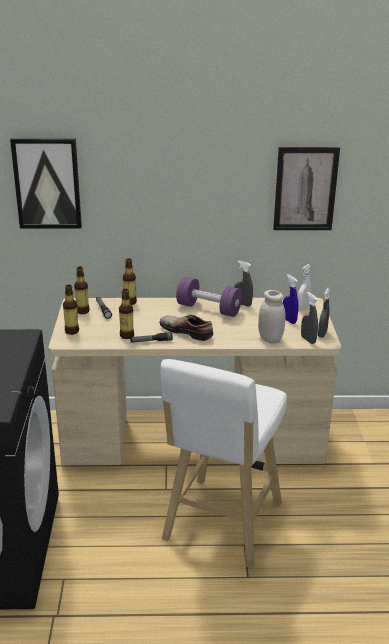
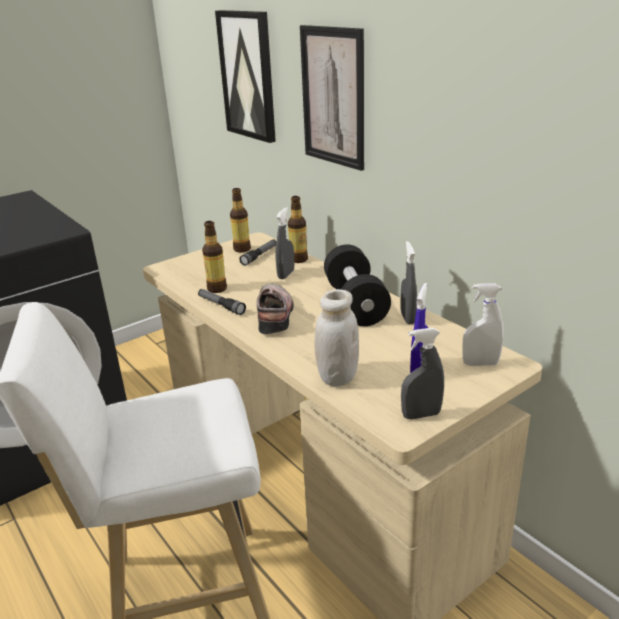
camera: 55 degrees right, 0 degrees up
bottle [63,285,79,335] -> none
purple dumbbell [176,277,242,317] -> black dumbbell [324,244,391,326]
picture [273,147,340,230] -> picture moved to [300,25,364,171]
grey spray bottle [301,292,318,344] -> grey spray bottle moved to [275,207,294,279]

